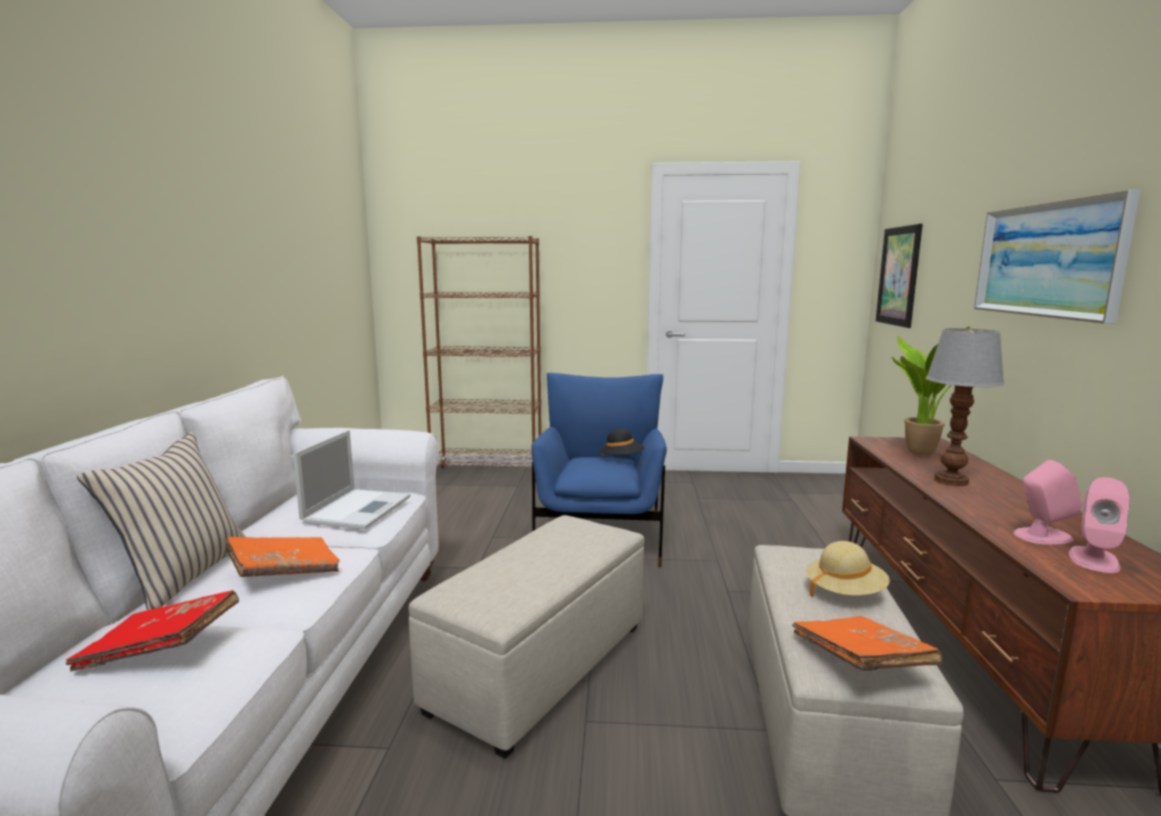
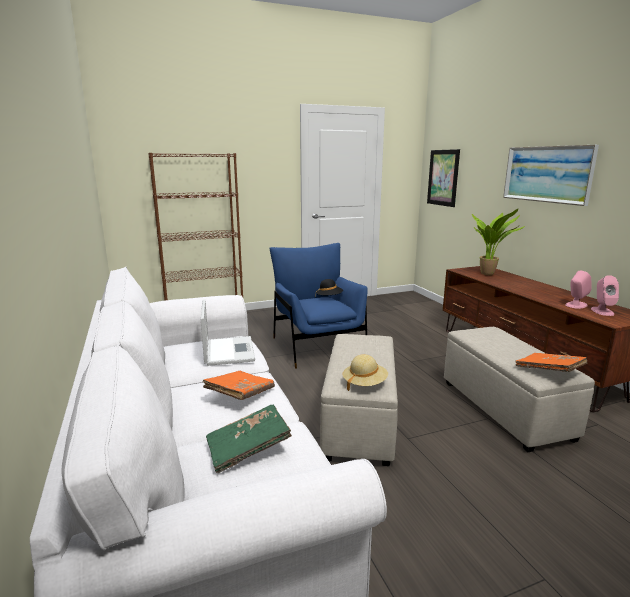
camera: 25 degrees left, 5 degrees up
red book [66,590,239,672] -> green book [206,404,292,474]
beige pillow [77,432,246,610] -> none
beige hat [806,541,890,597] -> beige hat moved to [342,354,388,391]
table lamp [926,328,1005,486] -> none

